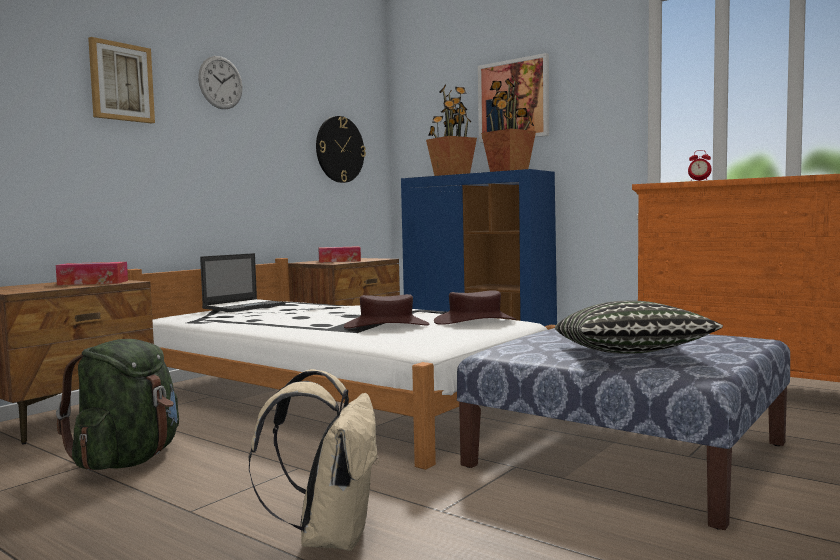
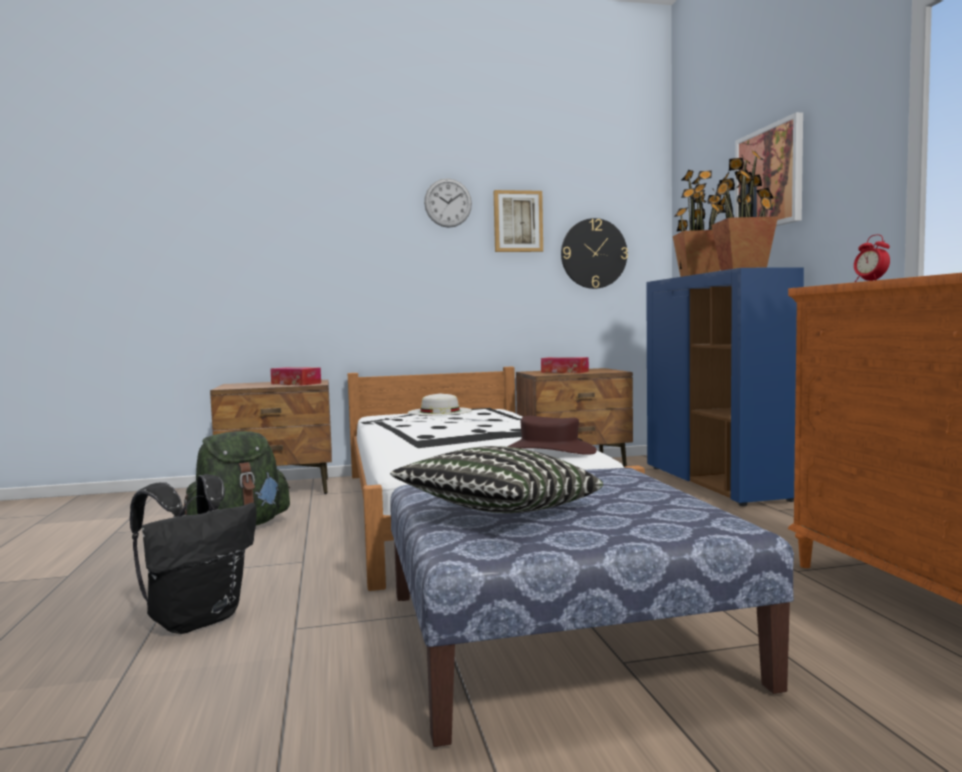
camera: 40 degrees right, 0 degrees up
picture [88,37,155,123] -> picture moved to [494,190,543,252]
laptop [200,253,286,312] -> white hat [408,393,472,416]
beige backpack [249,369,380,551] -> black backpack [130,474,256,634]
brown hat [344,294,429,328] -> none

